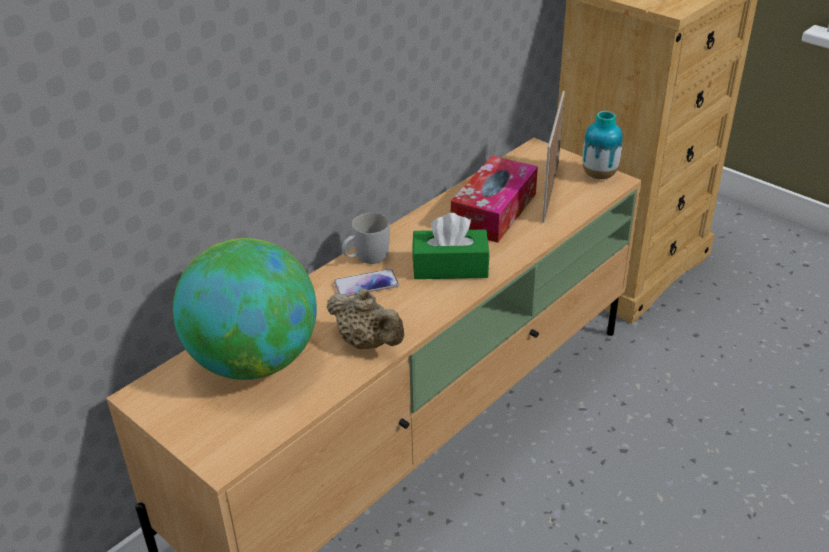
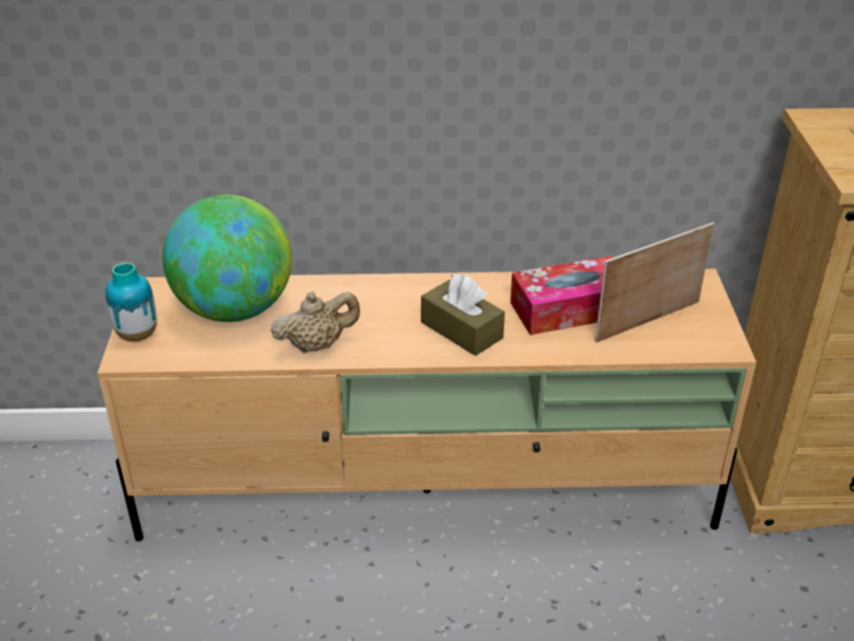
camera: 45 degrees right, 0 degrees up
beige teapot [327,288,404,349] -> beige teapot turned 105 degrees counterclockwise [270,292,360,353]
phone [334,269,399,296] -> none
white mug [342,213,390,264] -> none
green tissue box [412,213,490,279] -> brown tissue box [421,274,505,356]
vase [583,111,623,179] -> vase moved to [106,262,157,341]

